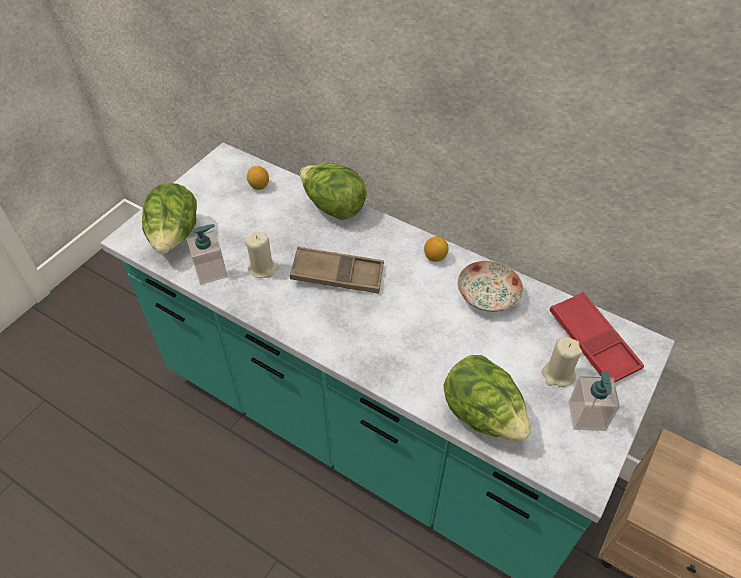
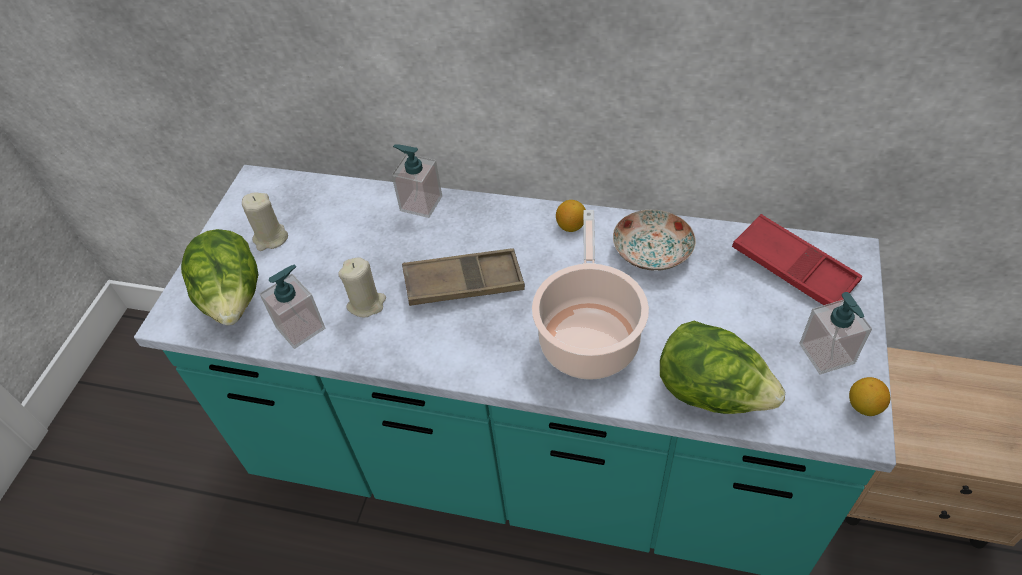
camera: 15 degrees left, 0 degrees up
lemon [247,166,269,190] -> lemon moved to [849,377,890,416]
lettuce [300,163,367,220] -> soap dispenser [392,144,442,218]
beige candle [541,337,582,387] -> beige candle moved to [242,193,288,251]
none -> cooking pot [532,210,649,380]

